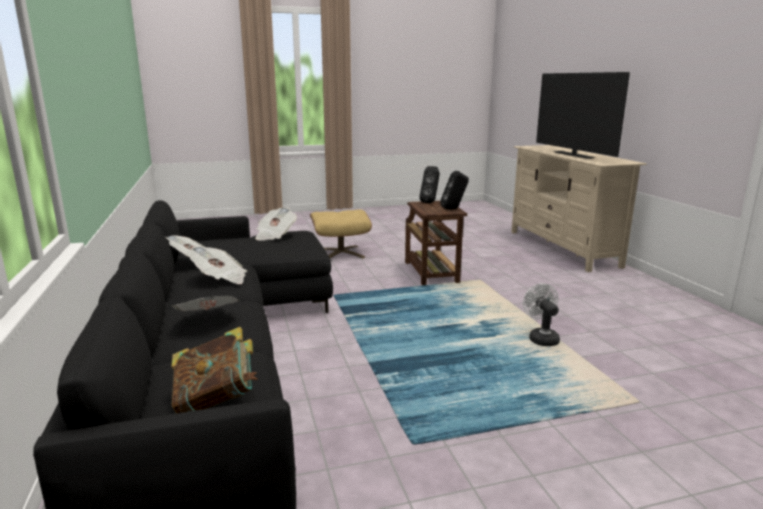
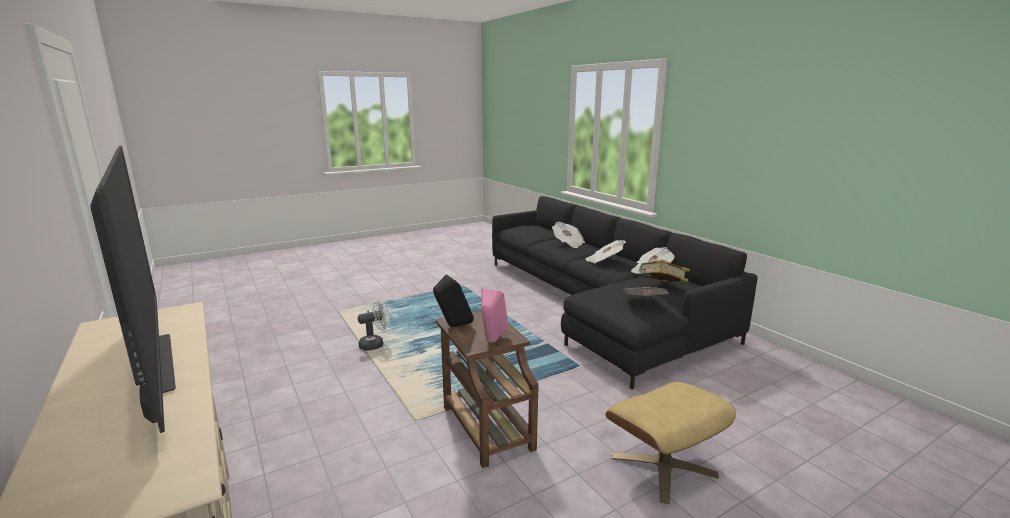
camera: 165 degrees right, 0 degrees up
book [171,327,258,413] -> book moved to [639,259,690,282]
black speaker [419,166,440,203] -> pink speaker [481,289,508,343]
white fan [523,283,560,346] -> white fan turned 90 degrees counterclockwise [358,300,389,351]

